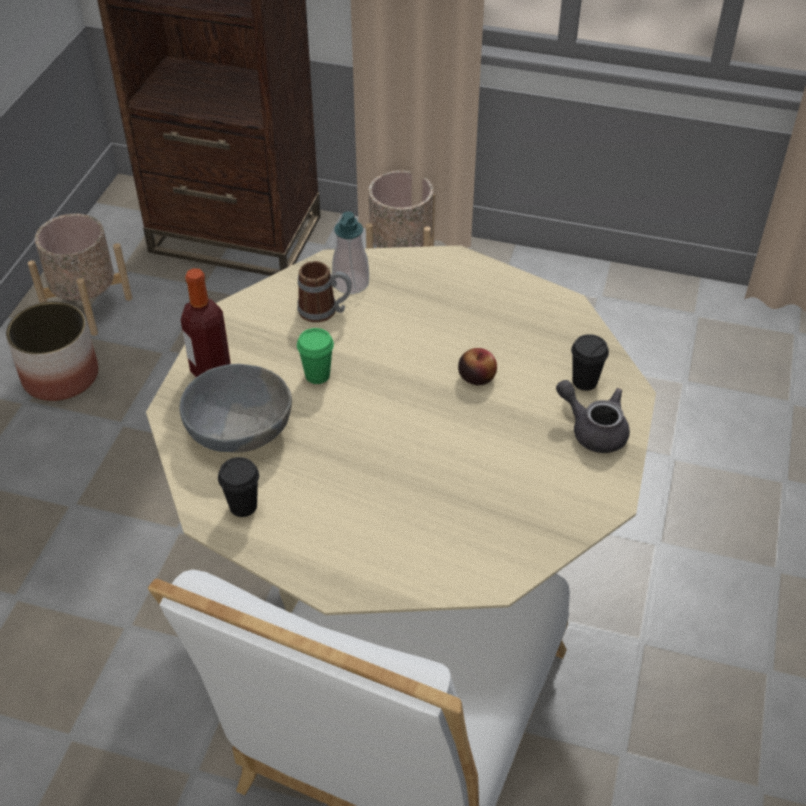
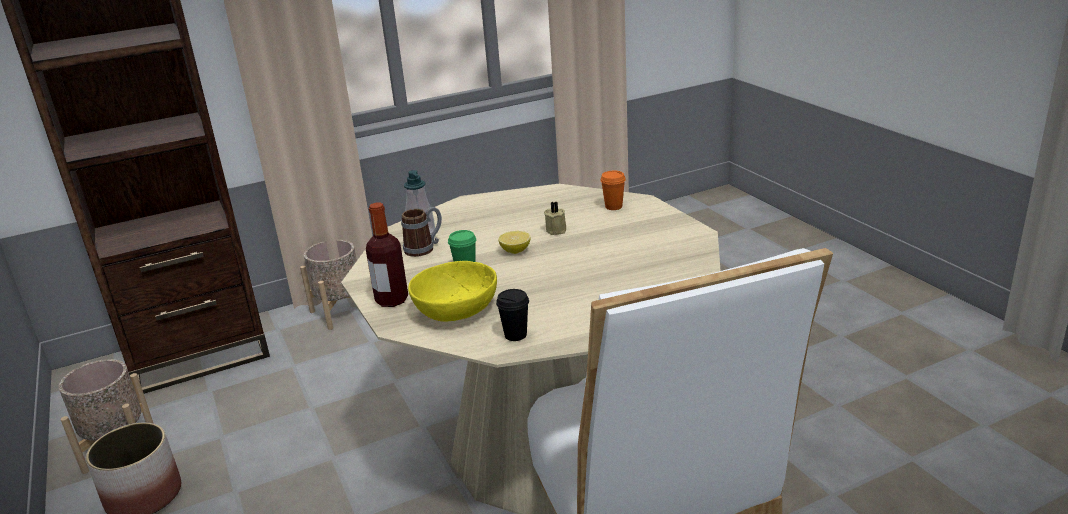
camera: 40 degrees left, 20 degrees down
grey bowl [180,364,292,453] -> yellow bowl [408,261,497,322]
apple [458,348,497,385] -> beige candle [544,201,566,235]
grey teapot [556,380,630,453] -> none
black cup [571,334,609,391] -> orange cup [600,171,626,210]
none -> lemon [498,231,531,254]

